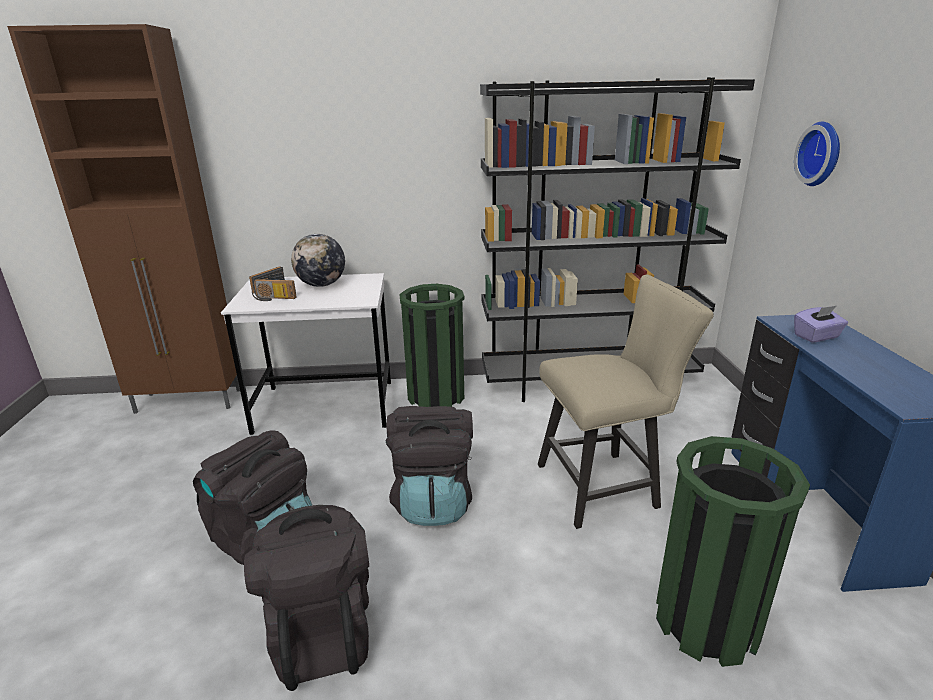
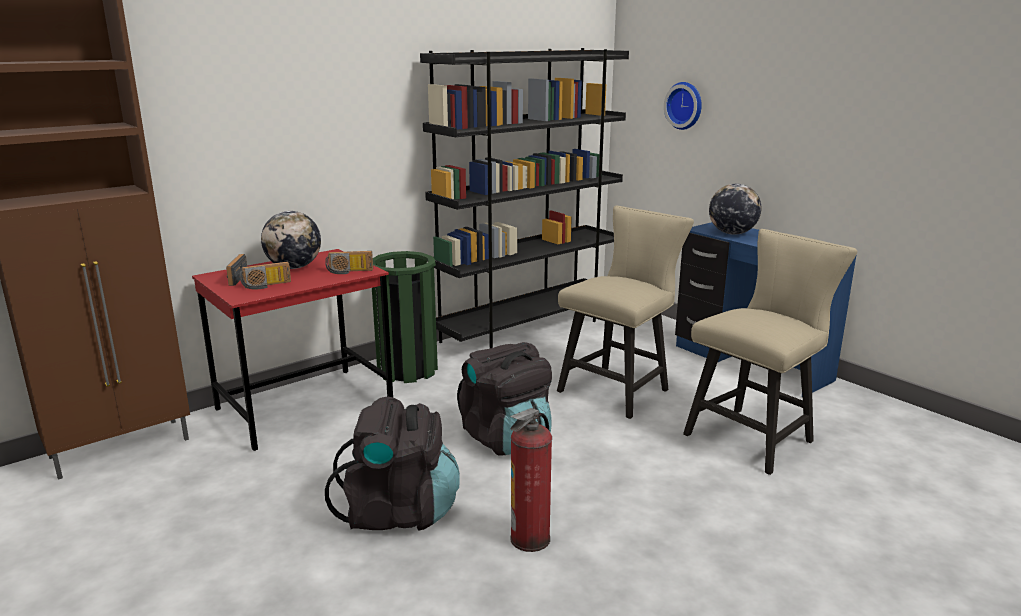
camera: 35 degrees left, 5 degrees down
white desk [221,273,391,435] -> red desk [192,249,393,451]
black backpack [244,505,369,691] -> fire extinguisher [510,408,552,552]
green trash can [656,436,810,667] -> beige chair [683,229,857,475]
purple tissue box [794,306,848,343] -> globe [709,184,761,235]
none -> radio [325,251,373,274]

